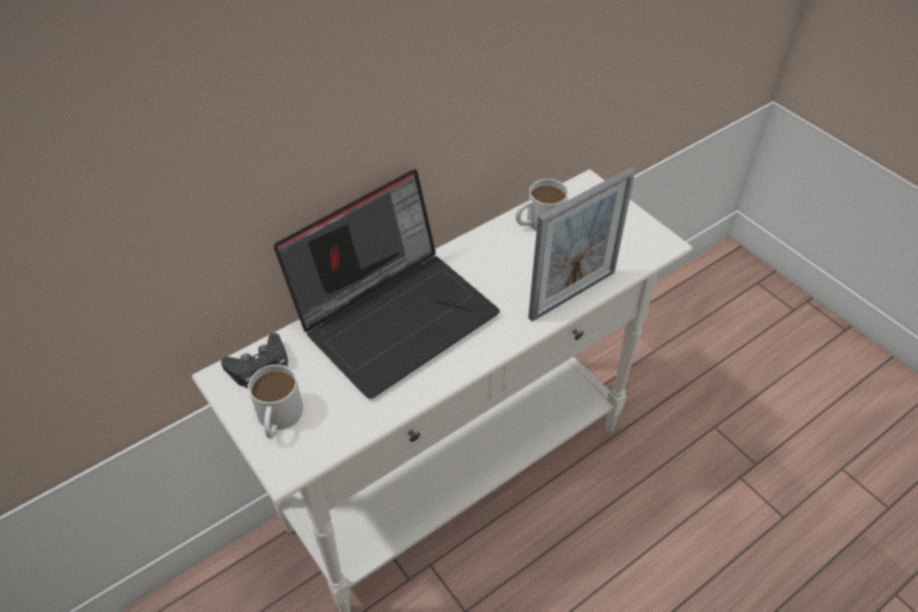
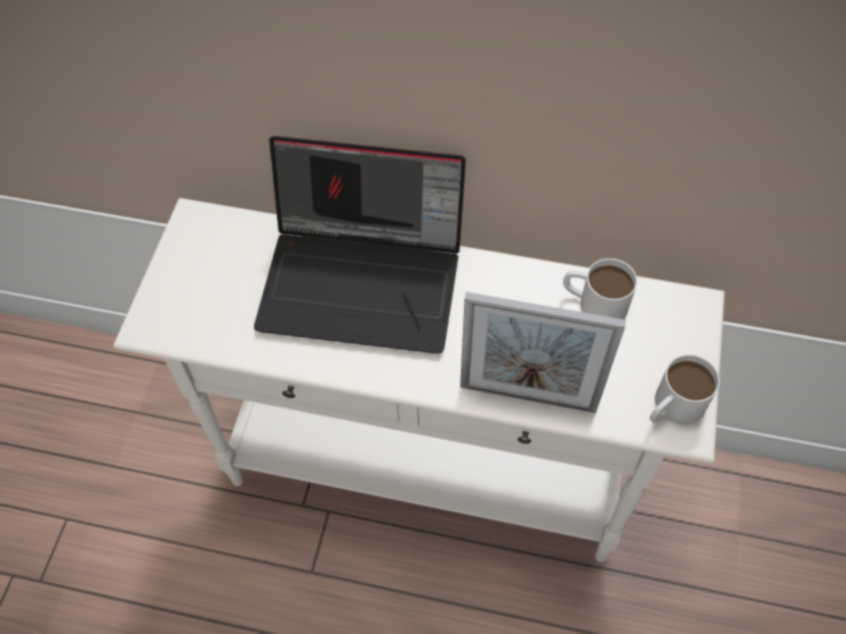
camera: 50 degrees right, 10 degrees up
black game controller [221,333,288,390] -> none
white mug [248,365,303,439] -> white mug moved to [650,354,720,425]

